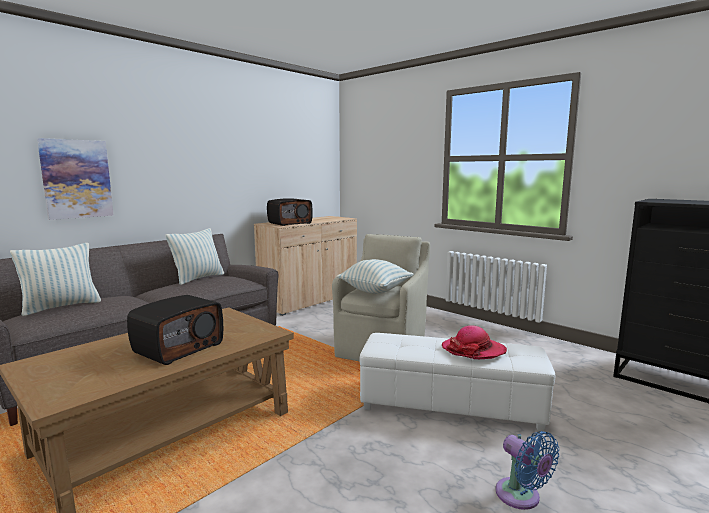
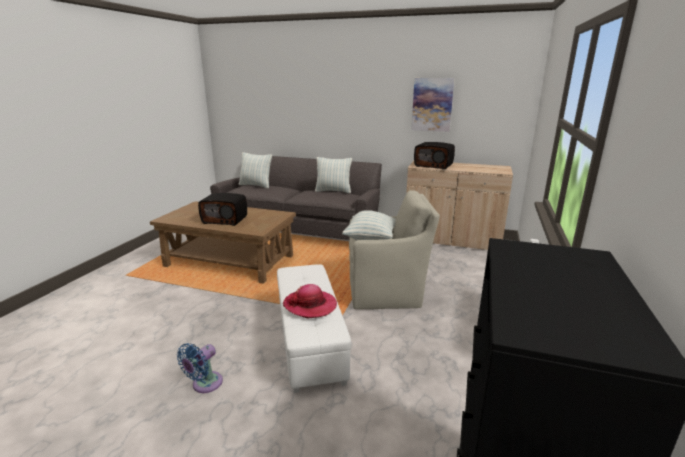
camera: 65 degrees right, 10 degrees up
picture [37,138,114,220] -> picture moved to [411,78,455,132]

